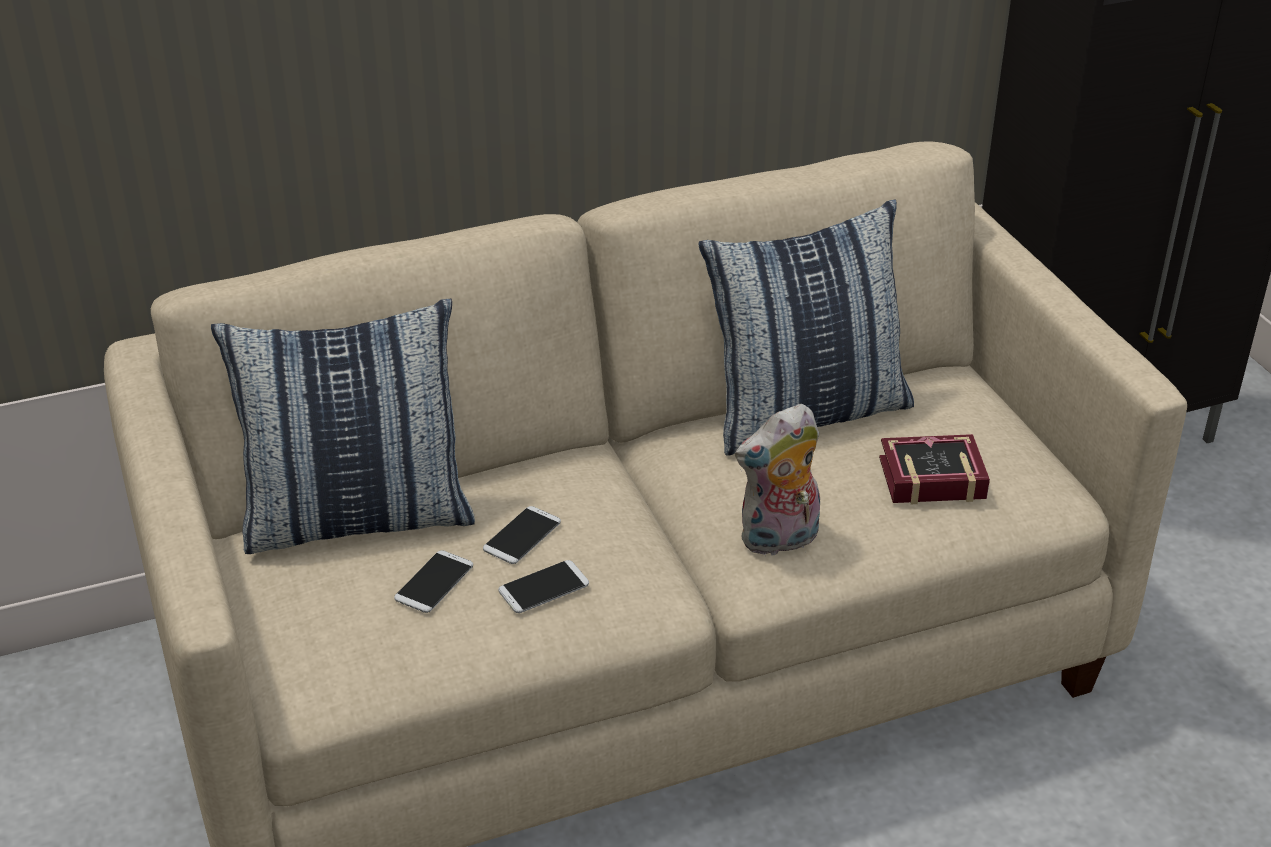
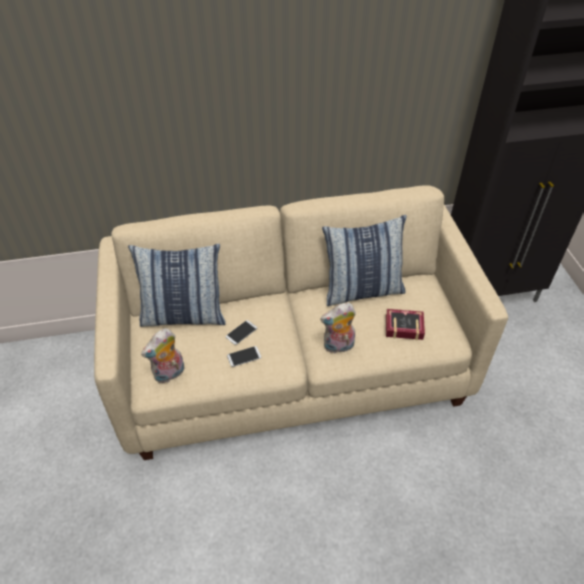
camera: 10 degrees right, 10 degrees up
phone [394,550,473,613] -> none
none -> plush toy [141,328,184,383]

